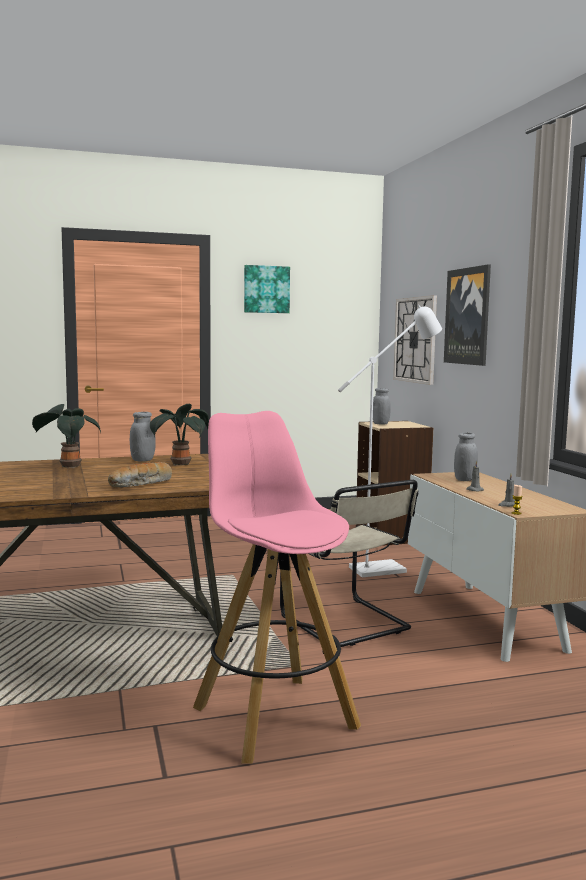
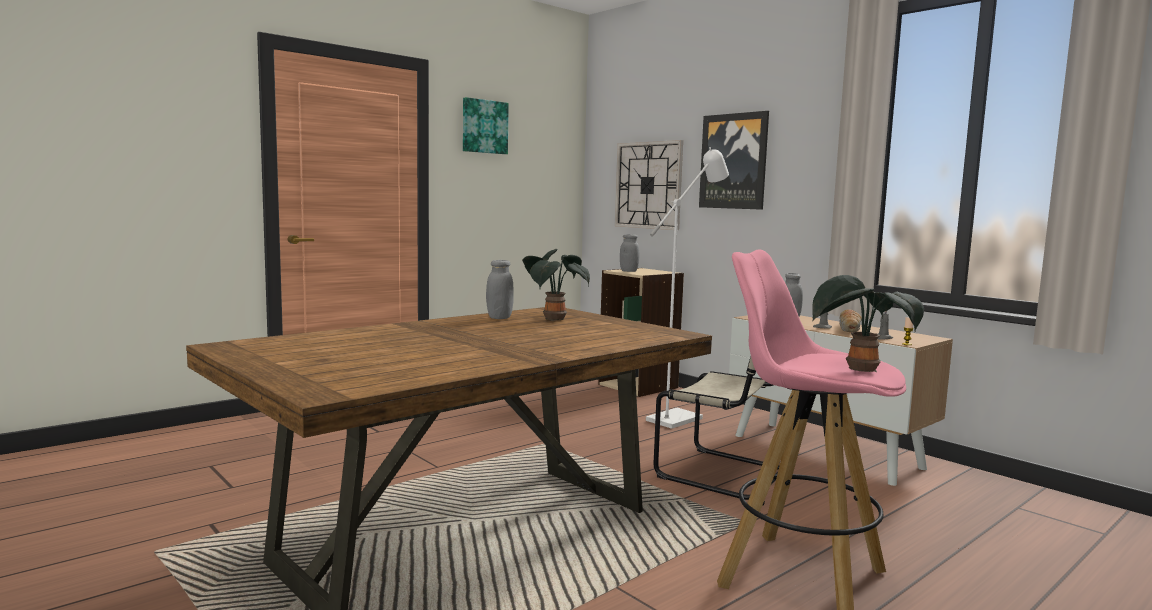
camera: 25 degrees left, 0 degrees up
potted plant [32,404,101,468] -> potted plant moved to [812,275,924,372]
bread [108,462,172,488] -> bread moved to [839,309,862,332]

